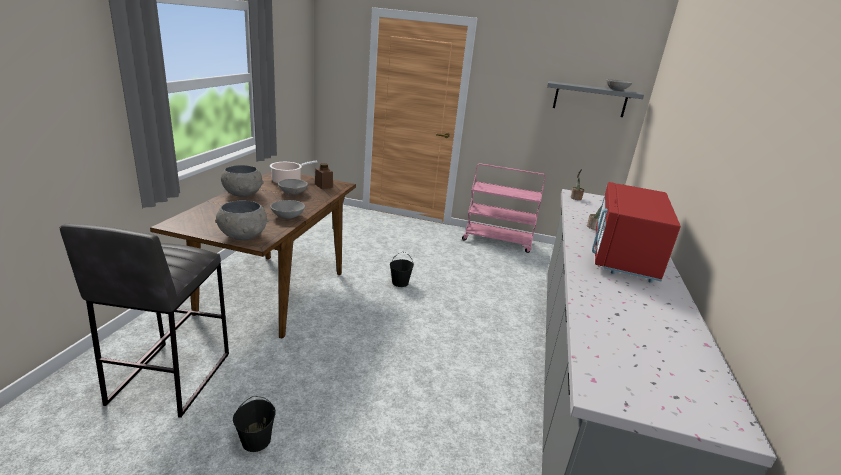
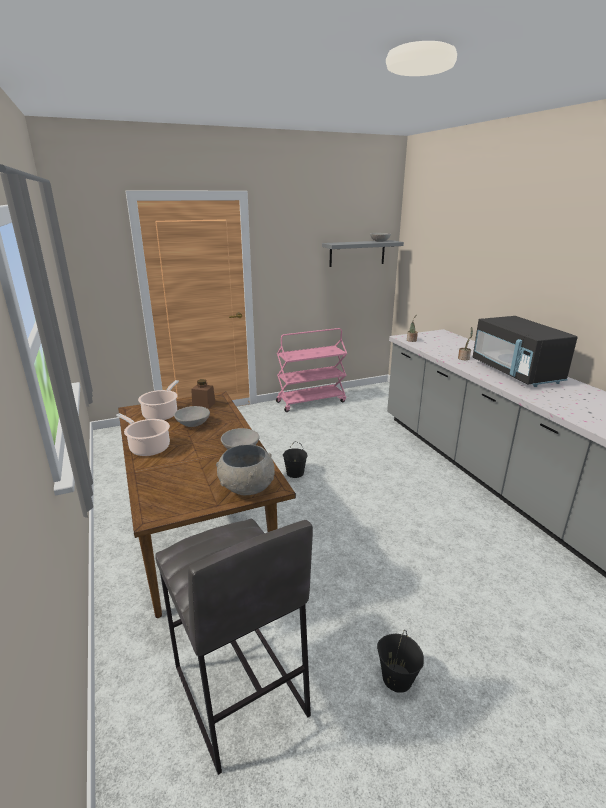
camera: 35 degrees left, 0 degrees up
grey bowl [221,165,264,197] -> cooking pot [116,413,170,456]
red microwave [592,182,681,283] -> black microwave [473,316,578,387]

